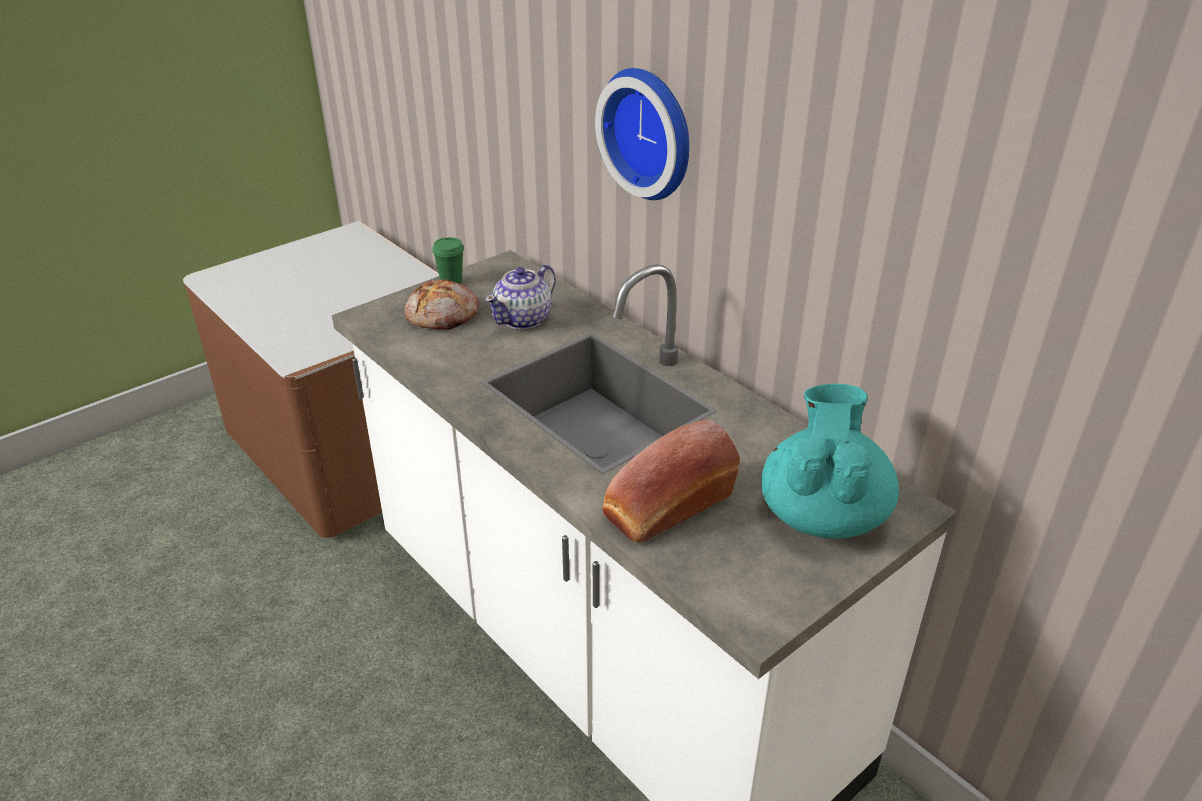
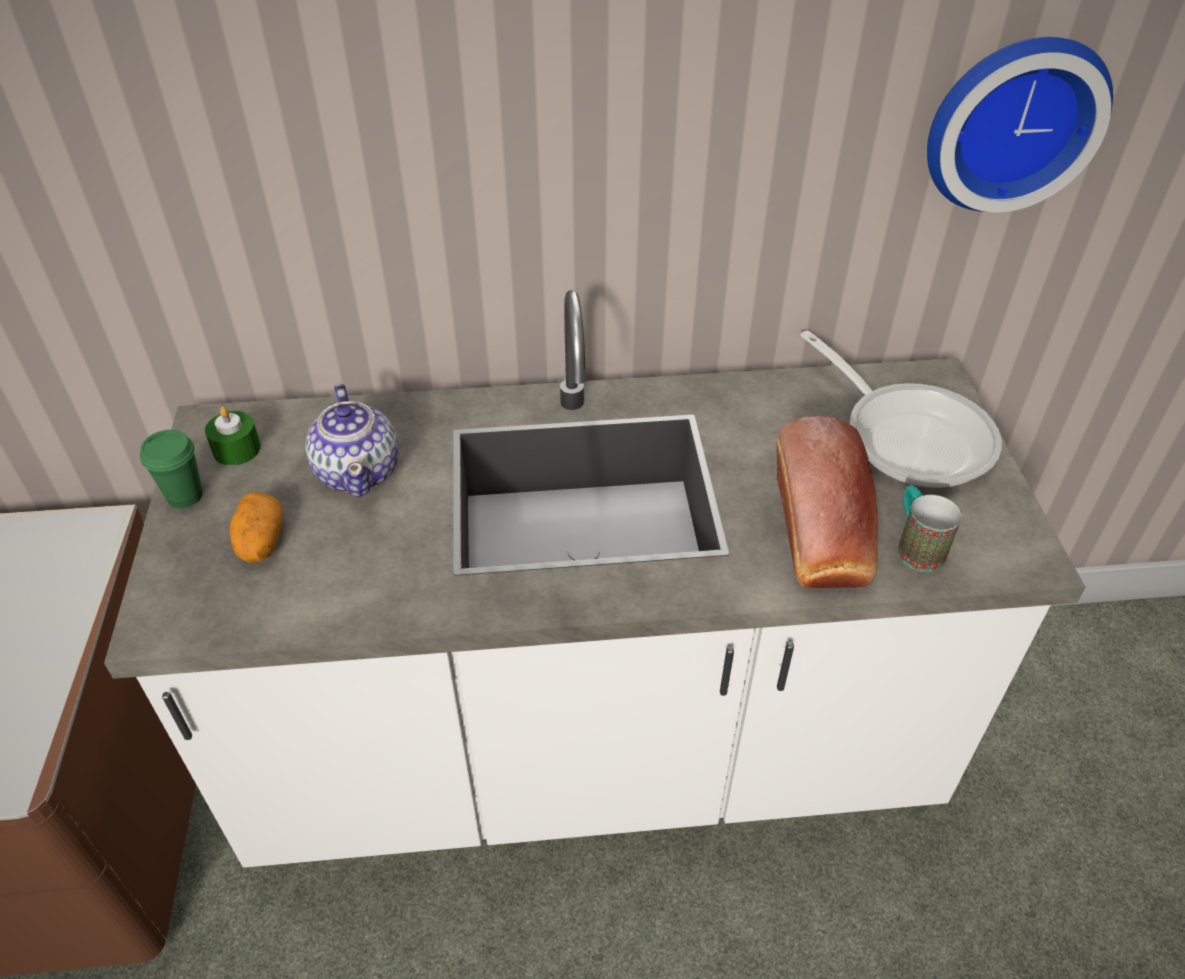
camera: 55 degrees left, 10 degrees up
bread [404,280,479,330] -> potato [229,492,282,563]
wall clock [595,68,689,200] -> wall clock moved to [927,37,1113,212]
turquoise teapot [761,384,899,539] -> frying pan [801,331,1002,488]
none -> green candle [205,406,261,466]
none -> mug [898,485,961,572]

